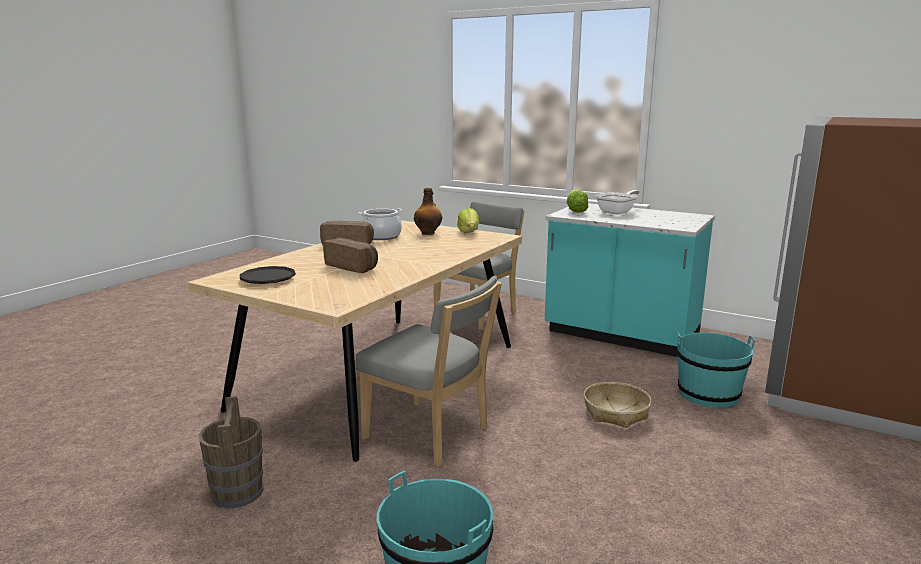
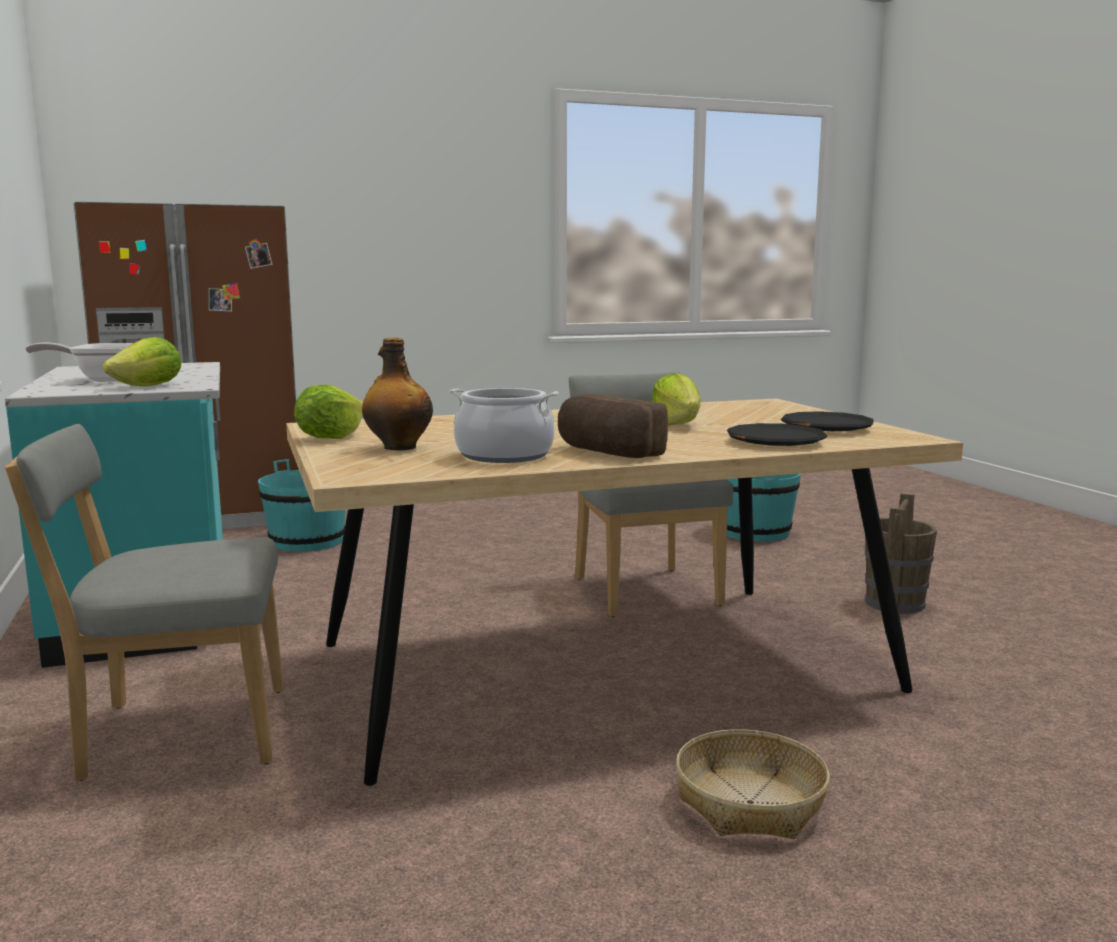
camera: 140 degrees left, 5 degrees down
bread [323,238,378,273] -> lettuce [652,373,701,425]
basket [584,382,652,428] -> basket moved to [676,729,830,839]
none -> black plate [727,423,827,446]

